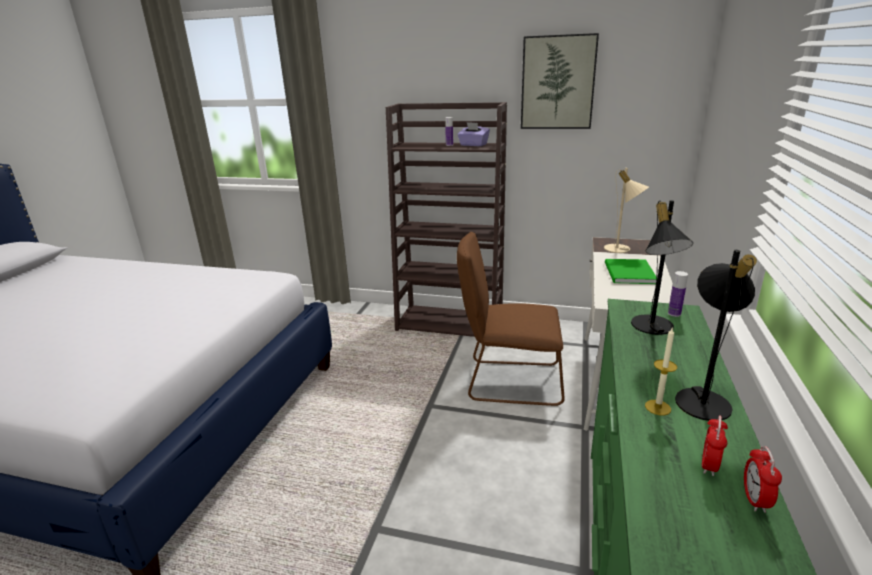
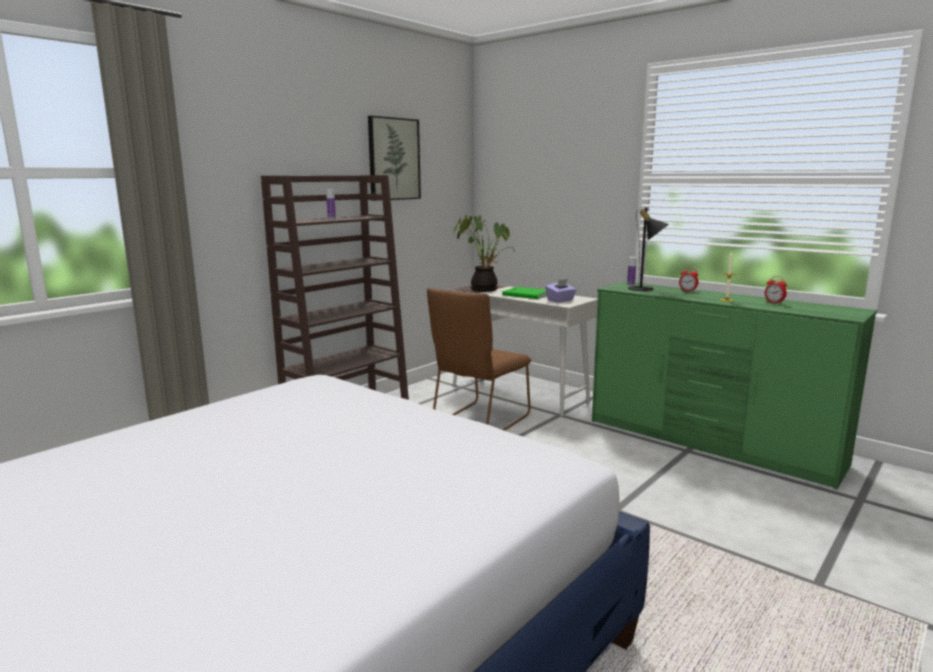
camera: 65 degrees left, 10 degrees down
purple tissue box [457,122,490,146] -> purple tissue box moved to [545,279,577,302]
beige table lamp [604,168,649,253] -> potted plant [453,215,515,292]
black table lamp [675,250,757,421] -> none
alarm clock [744,446,782,513] -> alarm clock moved to [679,267,698,292]

